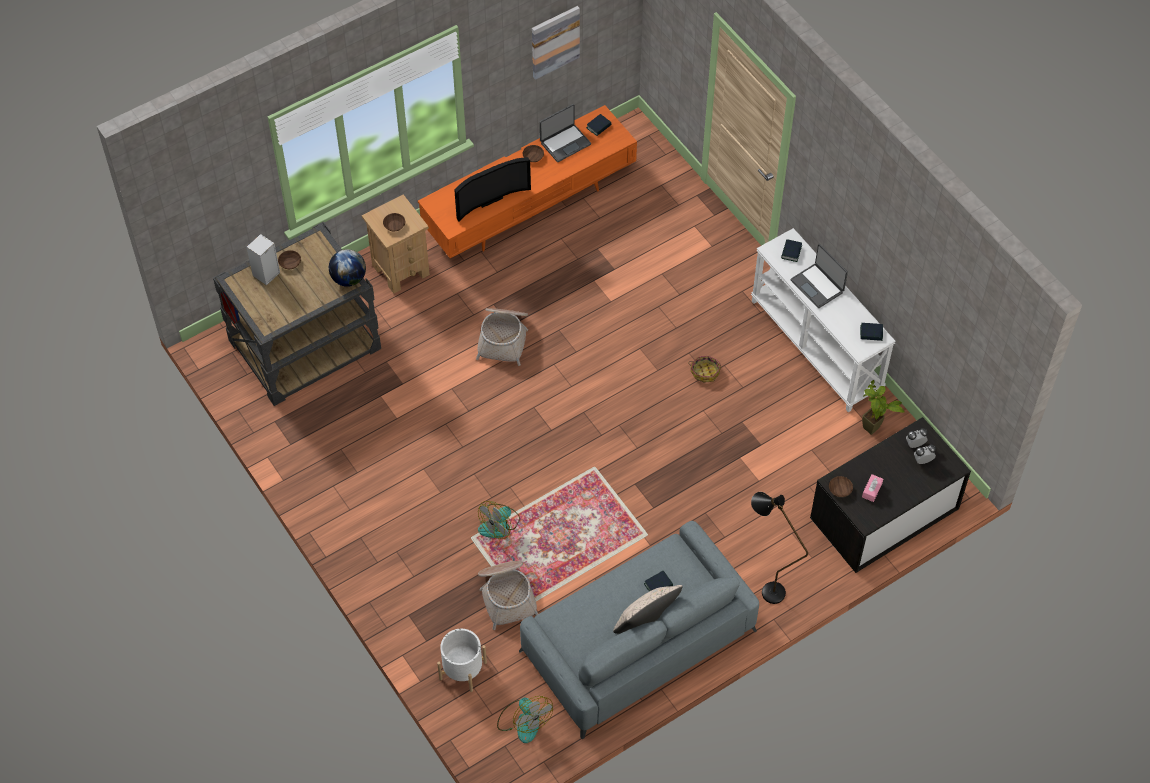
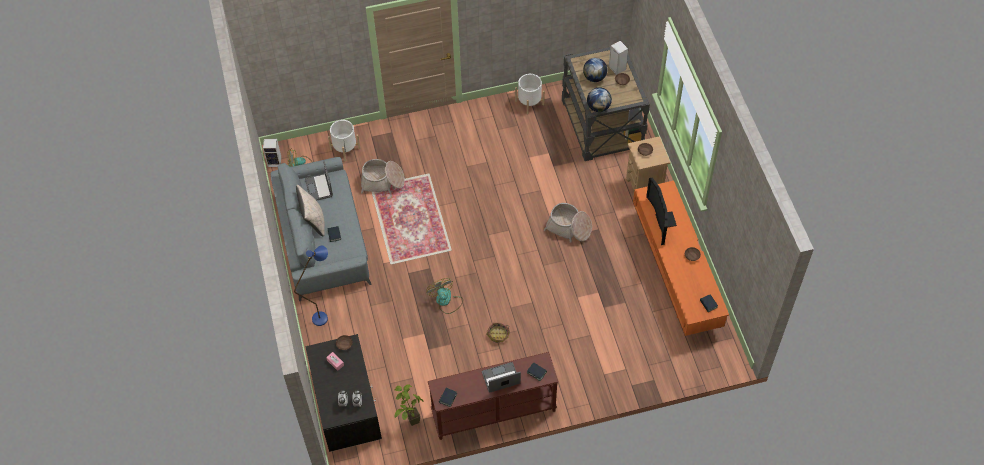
camera: 110 degrees right, 0 degrees up
fan [478,501,520,539] -> fan moved to [426,278,463,314]
picture [532,6,580,80] -> none
laptop [540,104,591,162] -> laptop moved to [305,161,333,201]
white console table [751,228,896,412] -> brown console table [428,352,558,440]
black floor lamp [751,492,808,604] -> blue floor lamp [294,245,328,326]
none -> speaker [263,139,282,167]
none -> white planter [515,74,545,114]
none -> globe [583,58,608,82]

